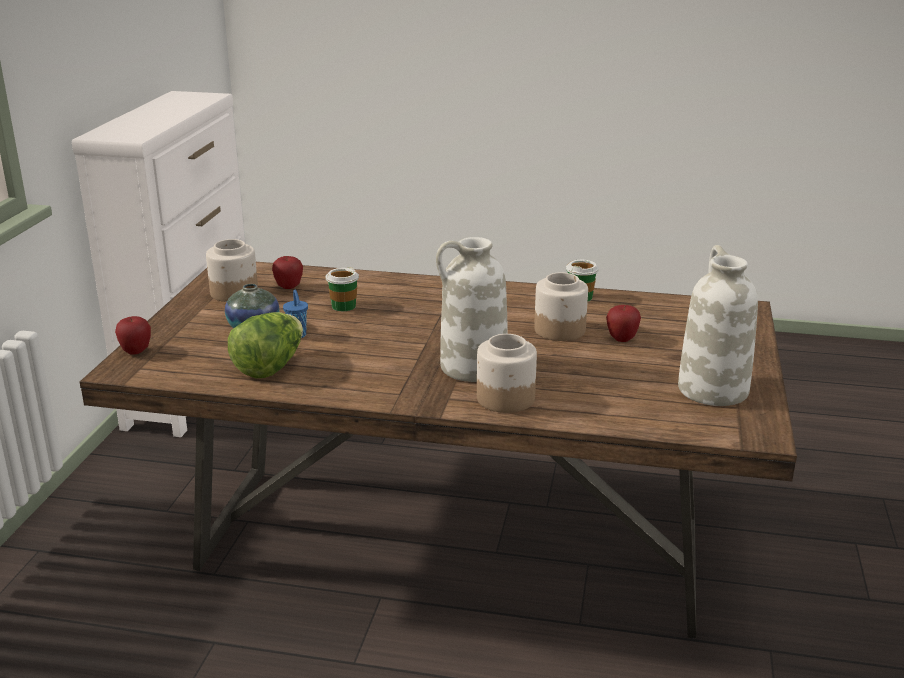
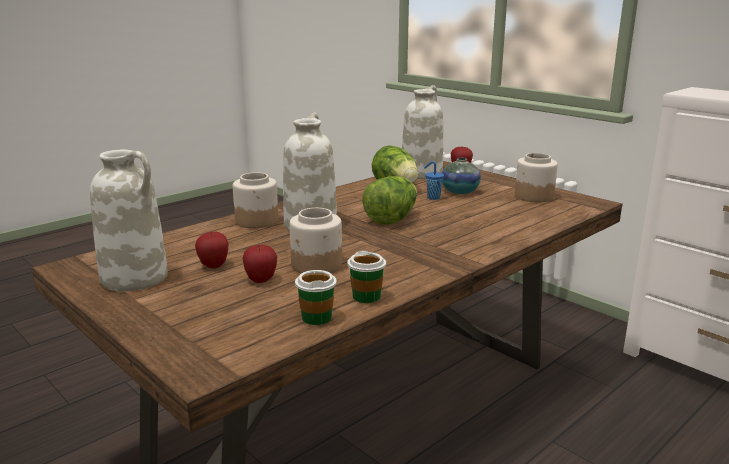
camera: 125 degrees right, 5 degrees down
apple [272,256,303,289] -> apple moved to [195,231,228,268]
cup [325,267,359,311] -> cup moved to [295,270,337,325]
none -> lettuce [362,176,417,225]
none -> white vase [402,85,443,179]

